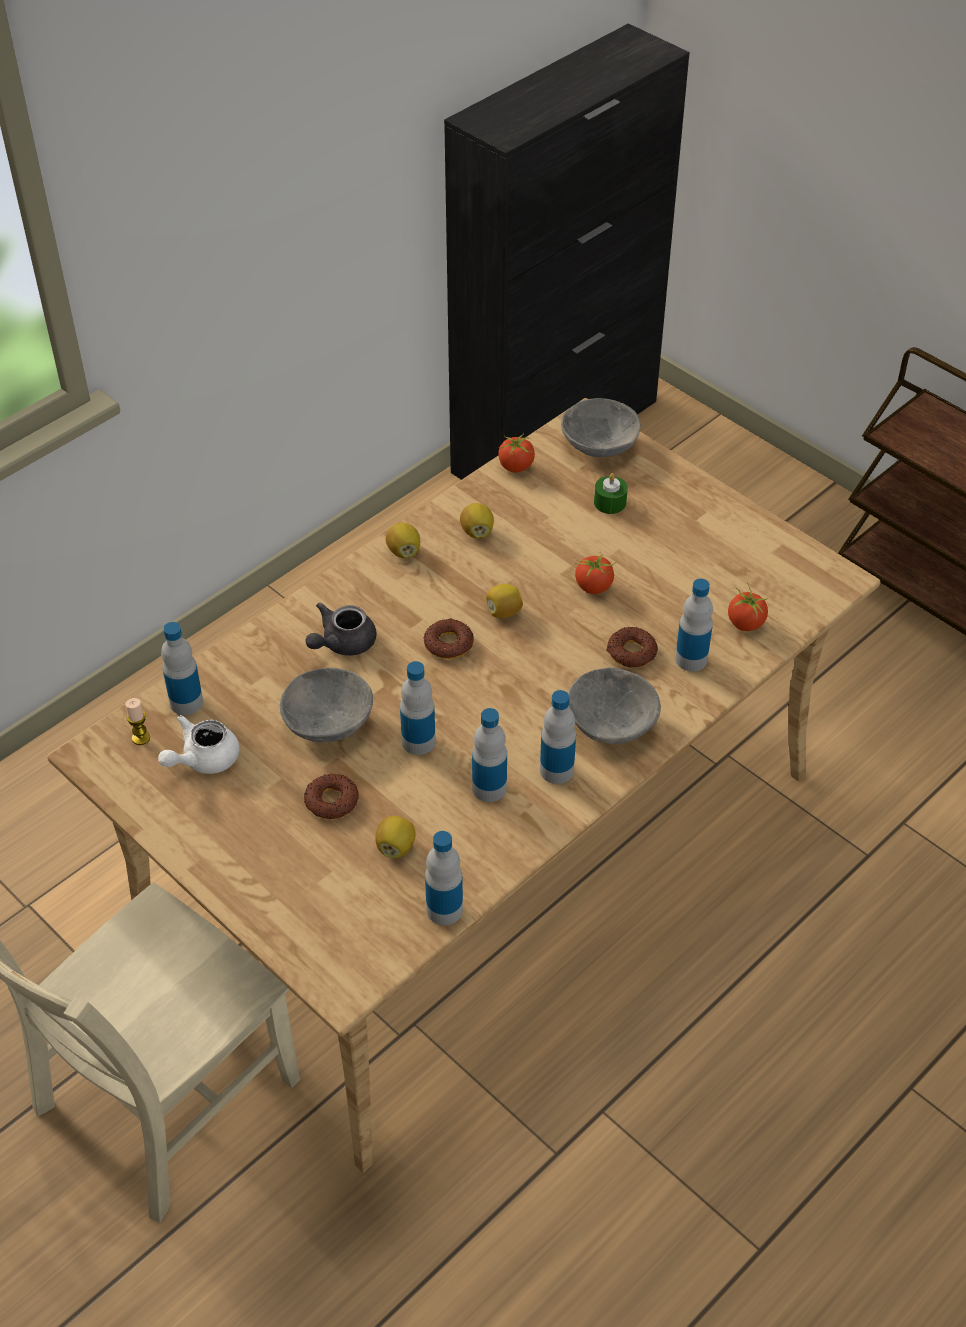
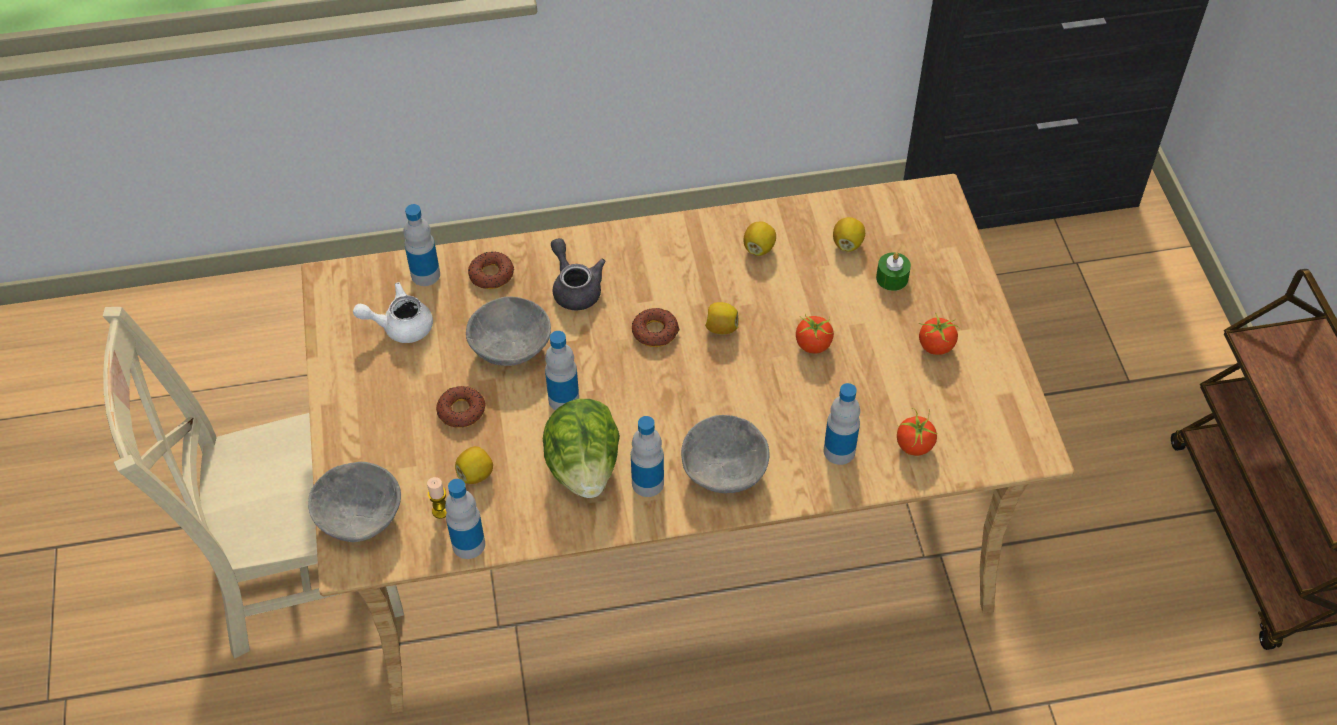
camera: 35 degrees right, 5 degrees up
candle [125,698,150,745] -> candle moved to [427,477,447,519]
grey teapot [305,603,376,656] -> grey teapot turned 75 degrees clockwise [551,238,606,310]
lemon [386,523,420,558] -> lemon moved to [833,217,865,252]
bottle [472,708,507,802] -> lettuce [543,399,620,498]
tomato [498,433,535,473] -> tomato moved to [919,313,960,355]
grey bowl [561,398,641,457] -> grey bowl moved to [308,462,401,542]
donut [606,627,658,667] -> donut moved to [468,252,514,289]

